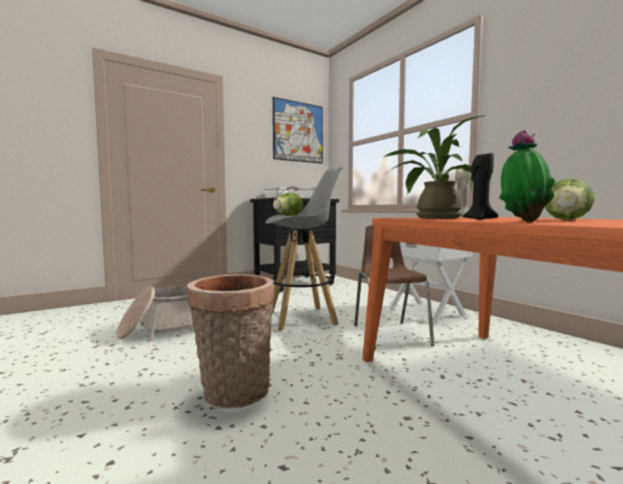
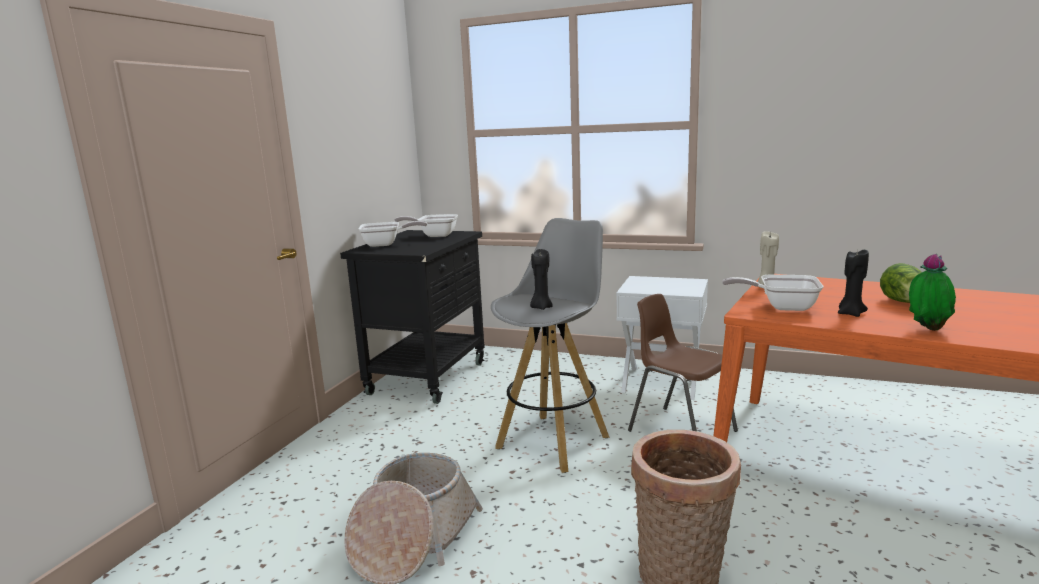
camera: 35 degrees left, 10 degrees up
picture [273,97,323,164] -> none
lettuce [273,193,303,216] -> black candle [530,249,553,310]
potted plant [384,115,491,219] -> frying pan [722,274,823,311]

